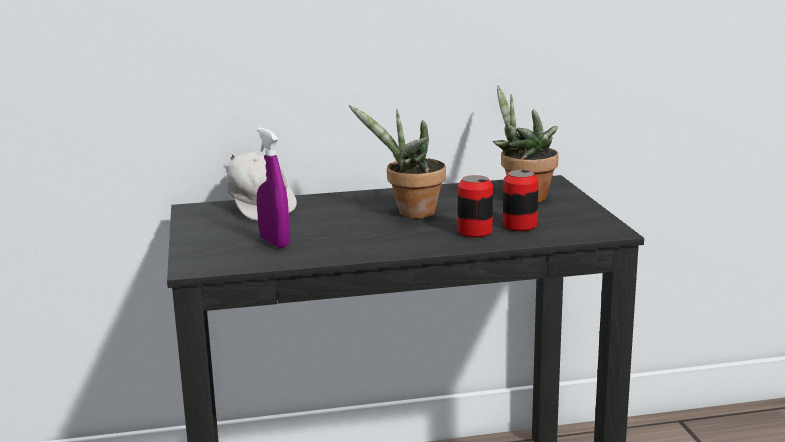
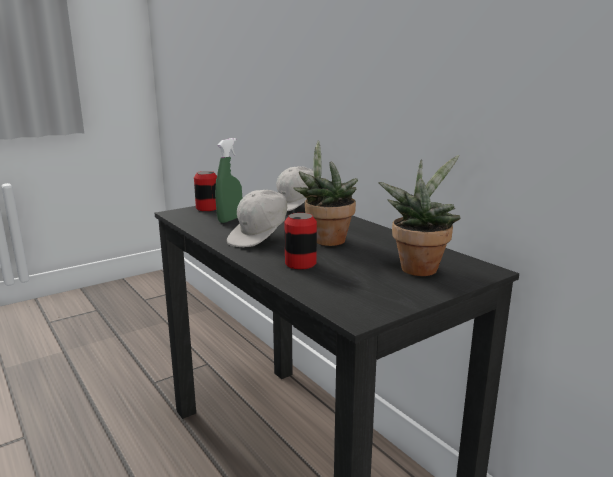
camera: 65 degrees right, 0 degrees up
purple spray bottle [257,128,290,248] -> green spray bottle [215,138,242,223]
can [503,170,539,231] -> can moved to [194,171,217,211]
none -> white cap [227,190,287,247]

